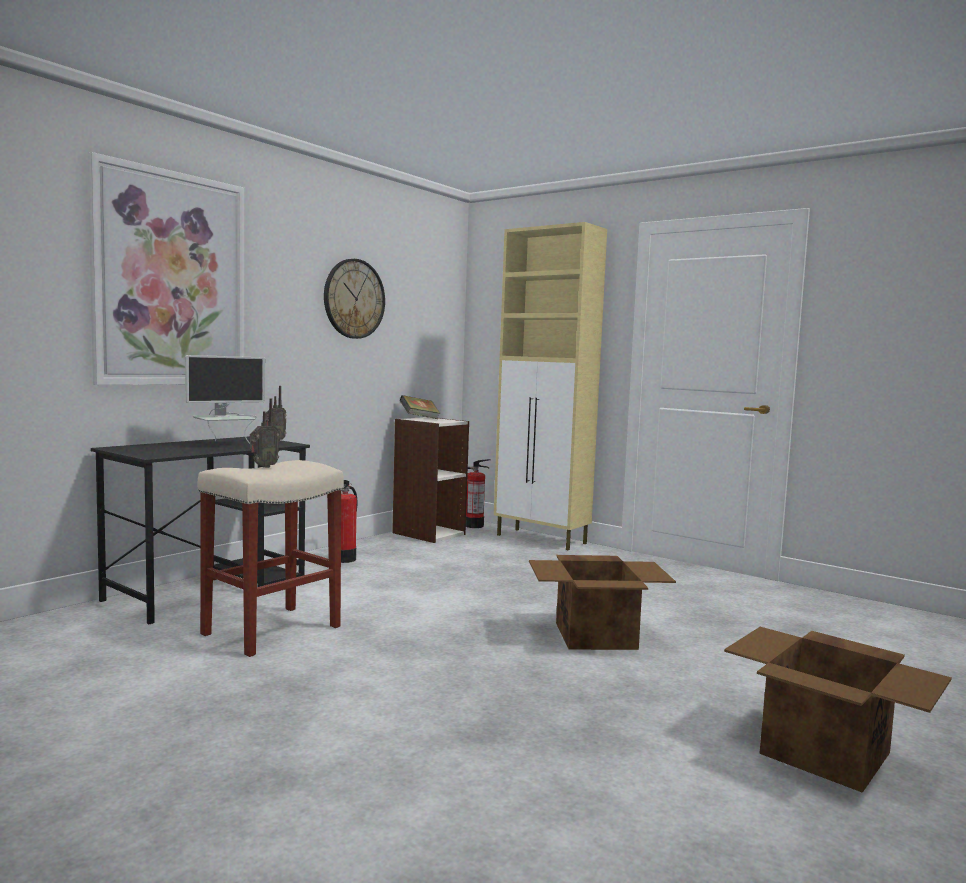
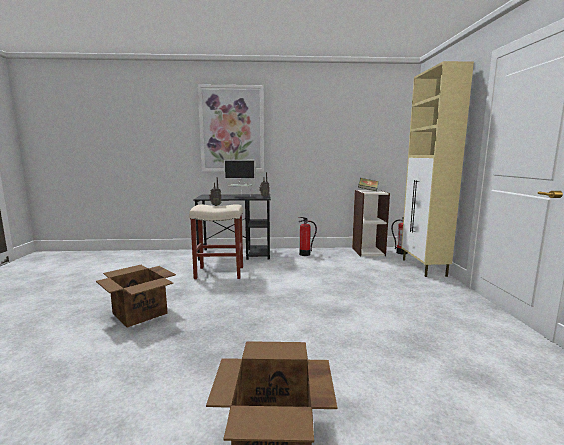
camera: 50 degrees right, 5 degrees up
wall clock [324,259,385,339] -> none
cardboard box [529,555,676,650] -> cardboard box moved to [96,265,176,328]

